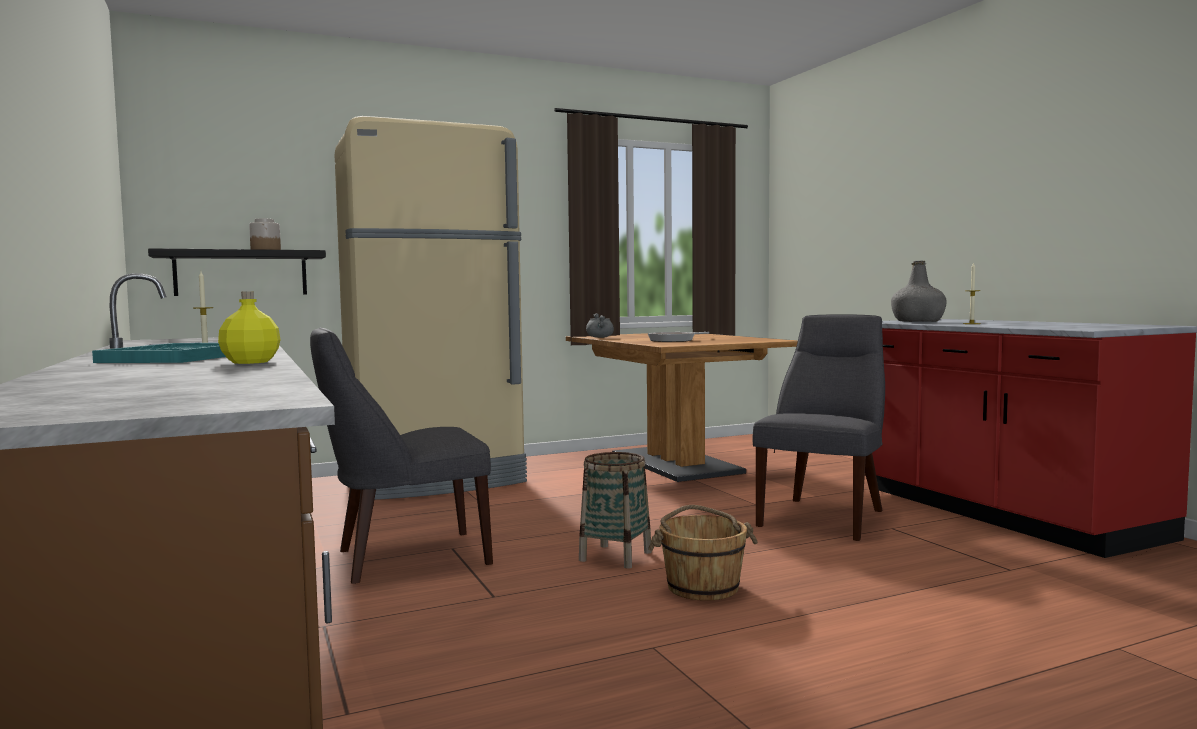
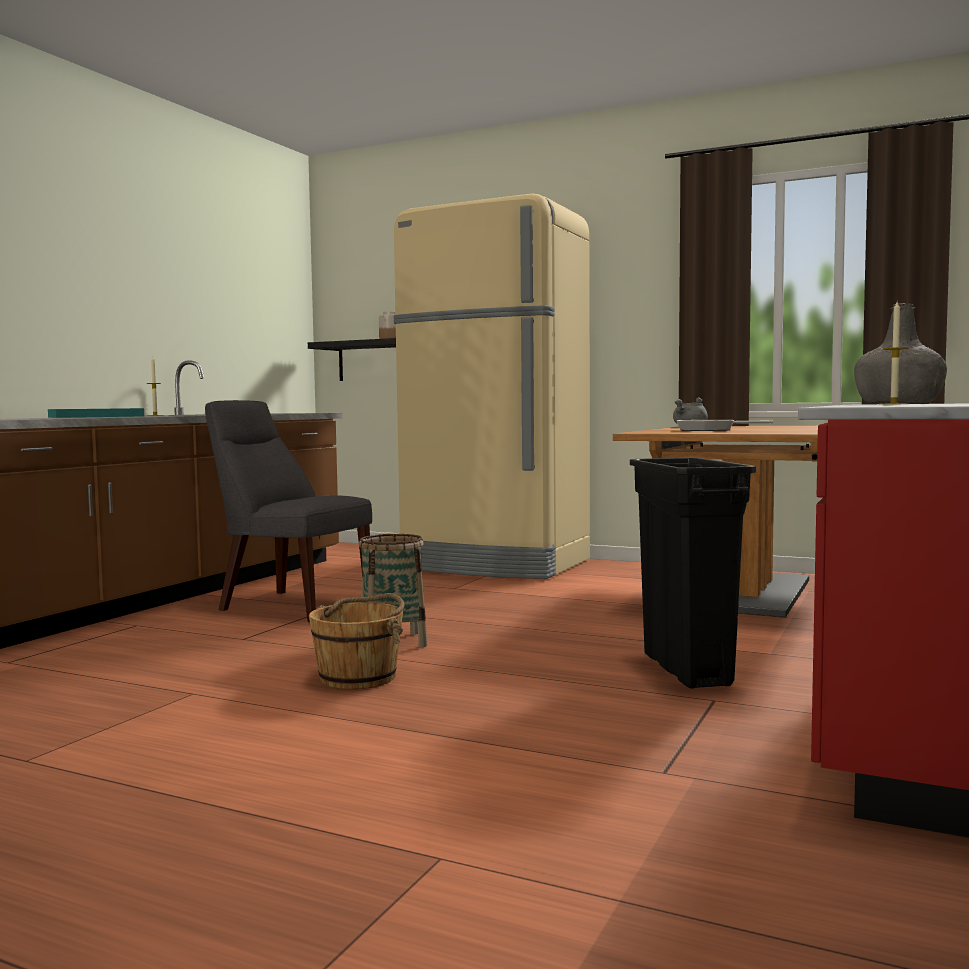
camera: 50 degrees right, 0 degrees up
yellow bottle [218,292,281,364] -> none
grey chair [753,314,885,541] -> black trash can [630,458,756,689]

